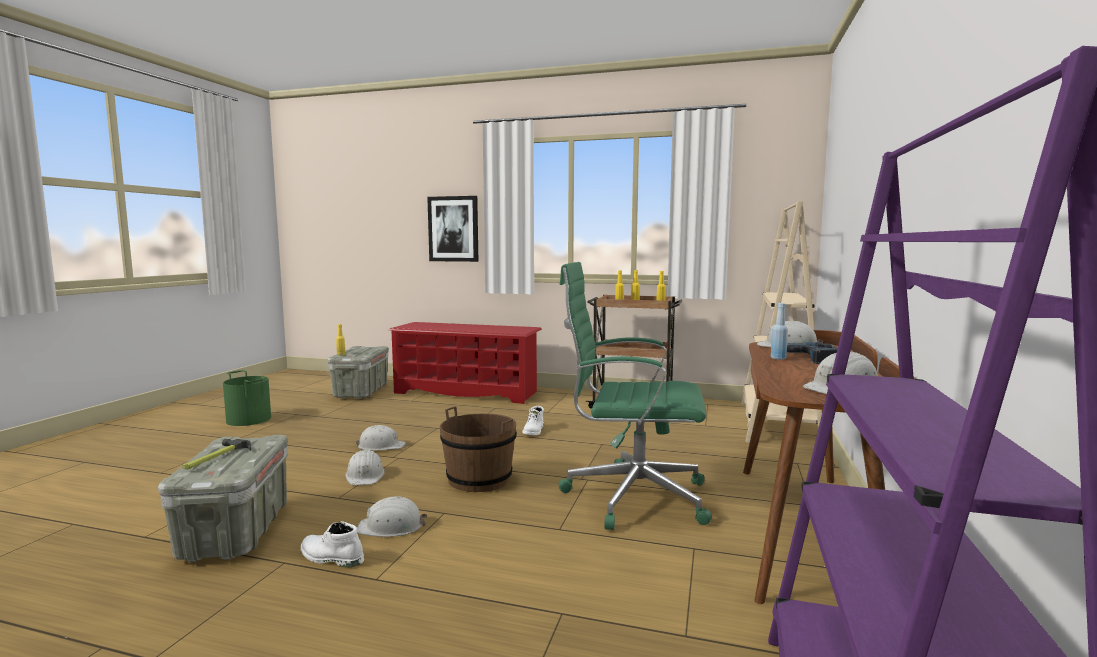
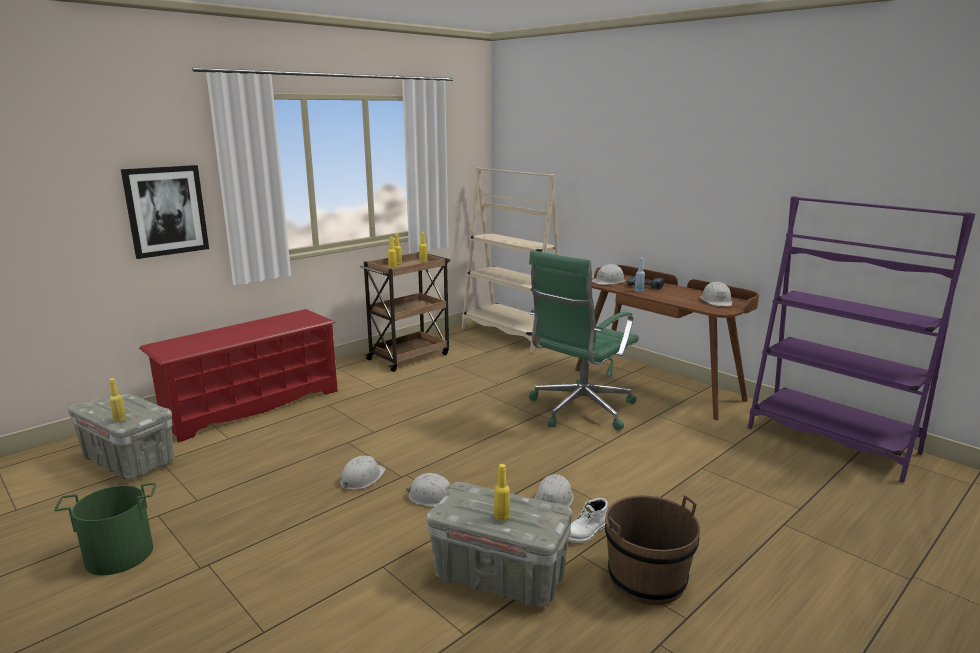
camera: 60 degrees left, 10 degrees up
hammer [182,439,251,469] -> yellow bottle [494,464,510,521]
brown bucket [439,406,517,492] -> brown bucket moved to [605,495,700,605]
white boot [522,406,544,435] -> none

